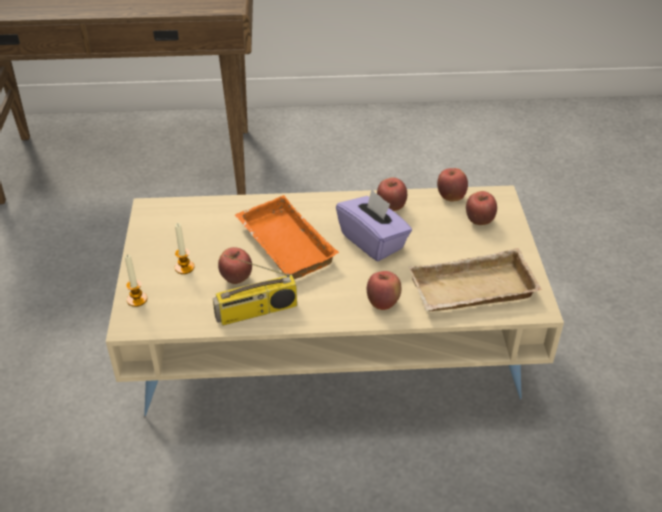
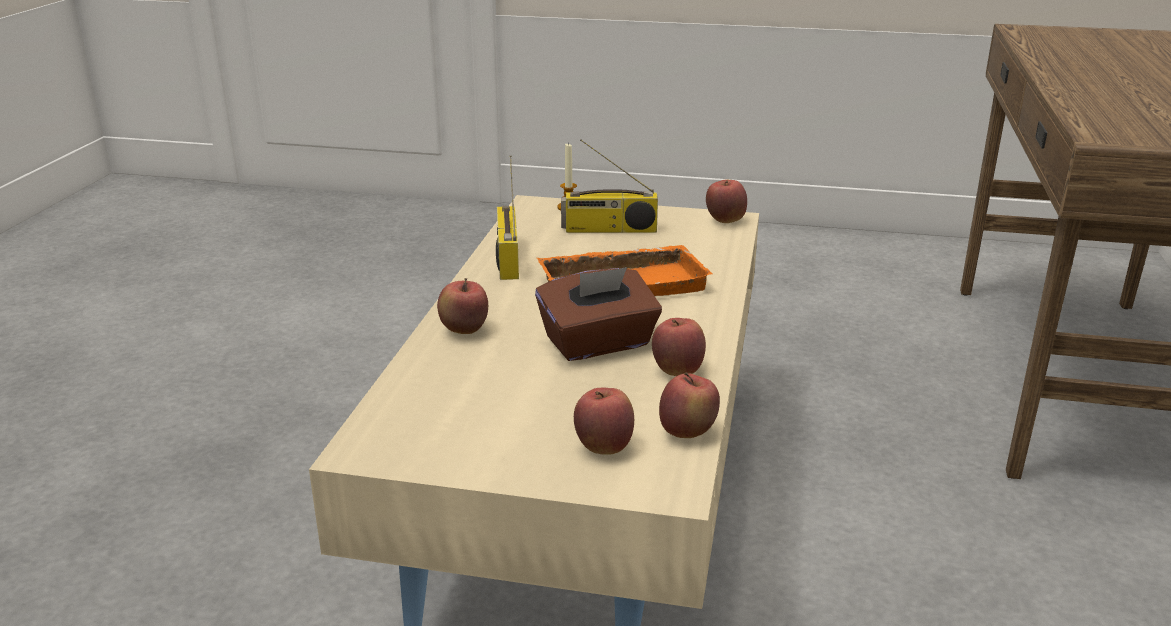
camera: 105 degrees right, 15 degrees down
candle [175,223,194,274] -> radio [561,139,658,233]
apple [218,247,252,284] -> apple moved to [706,180,747,223]
purple tissue box [336,189,412,262] -> brown tissue box [535,267,662,361]
beige tray [409,248,542,311] -> none

